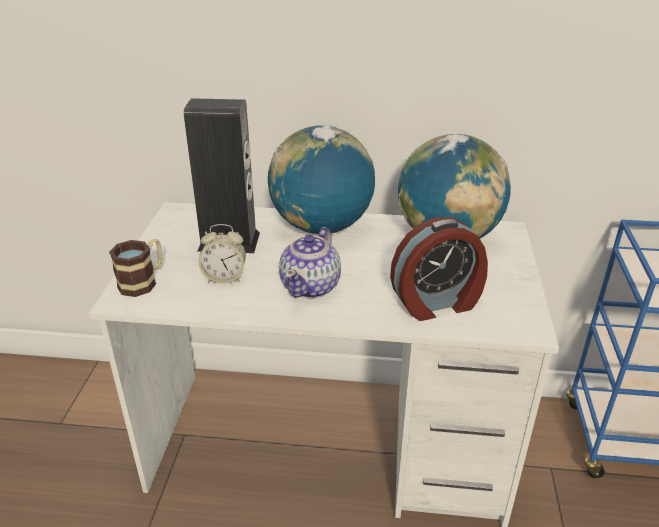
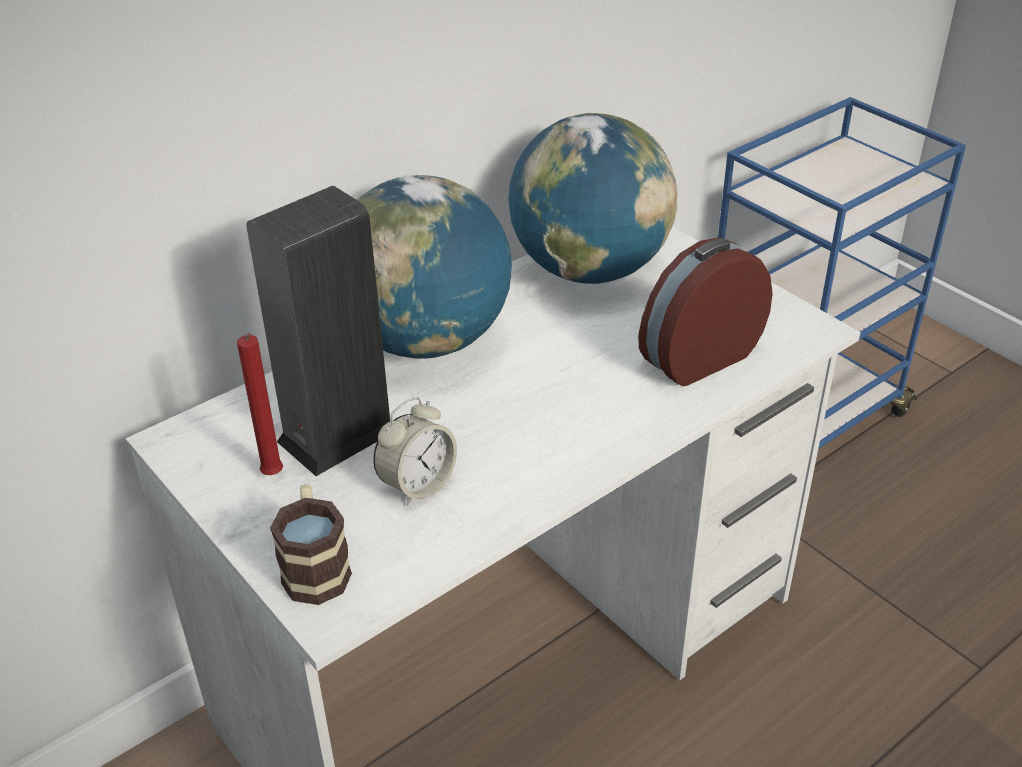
camera: 45 degrees left, 5 degrees up
teapot [279,227,341,298] -> none
alarm clock [390,217,488,321] -> alarm clock turned 150 degrees counterclockwise [638,237,773,386]
none -> red candle [237,333,283,475]

